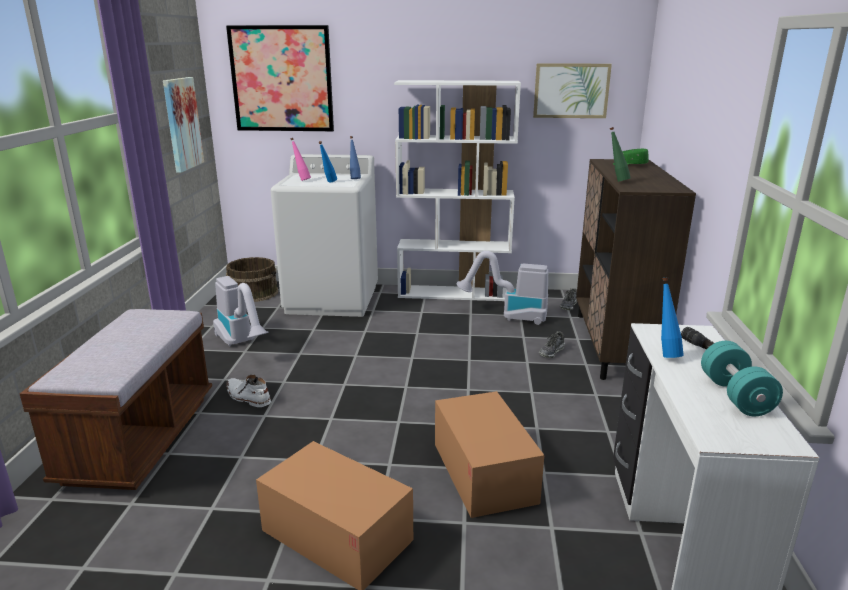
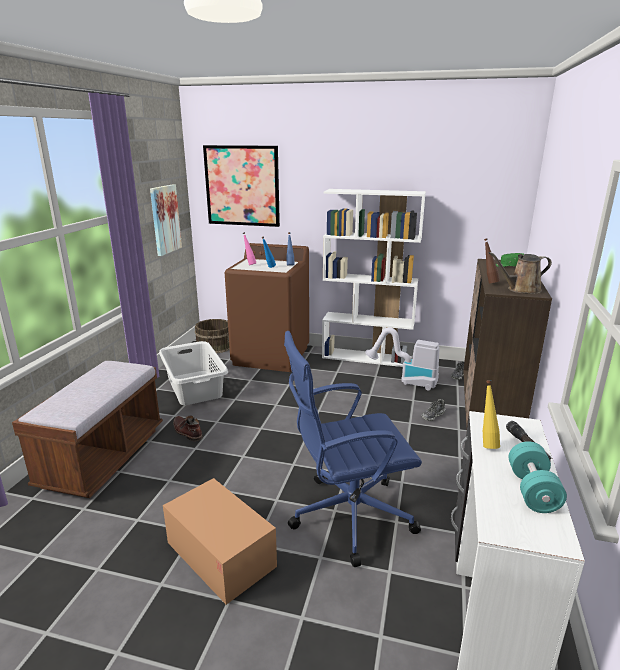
camera: 10 degrees right, 0 degrees up
vacuum cleaner [213,276,269,346] -> grey laundry basket [159,341,228,405]
white boot [226,375,271,407] -> brown boot [173,416,203,441]
white washing machine [271,154,378,317] -> brown washing machine [225,243,309,372]
cardboard box [435,391,544,518] -> blue office chair [284,331,422,567]
picture [533,63,612,118] -> none
green bottle [610,127,631,182] -> brown bottle [484,238,500,283]
blue bottle [661,277,684,358] -> yellow bottle [483,380,500,449]
none -> brown watering can [489,252,552,294]

